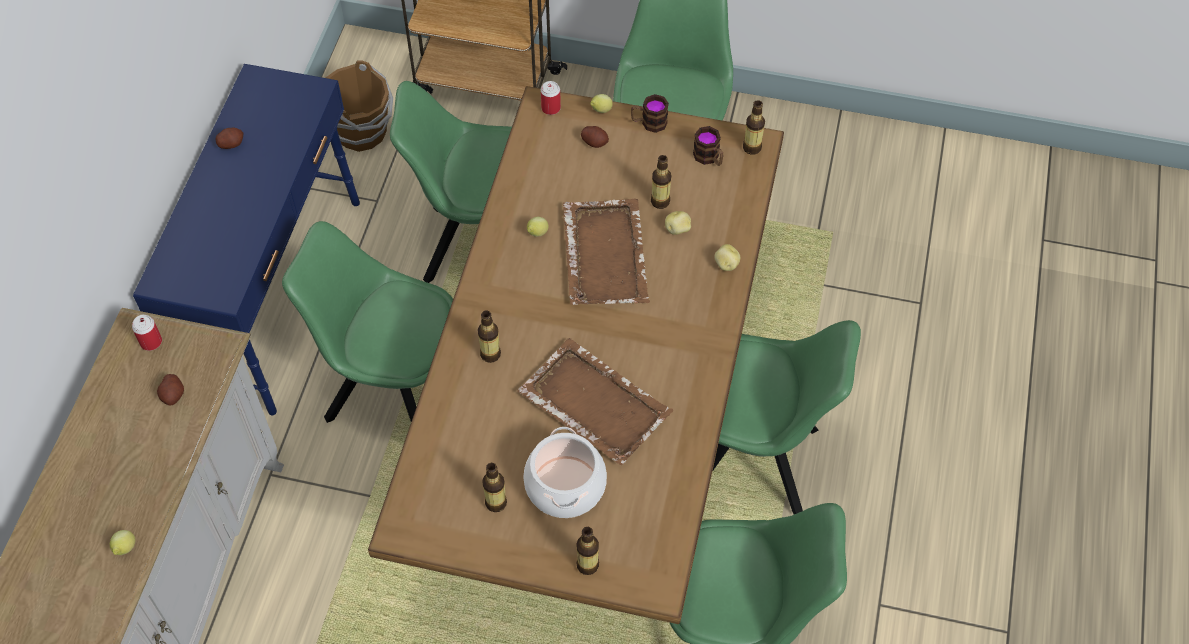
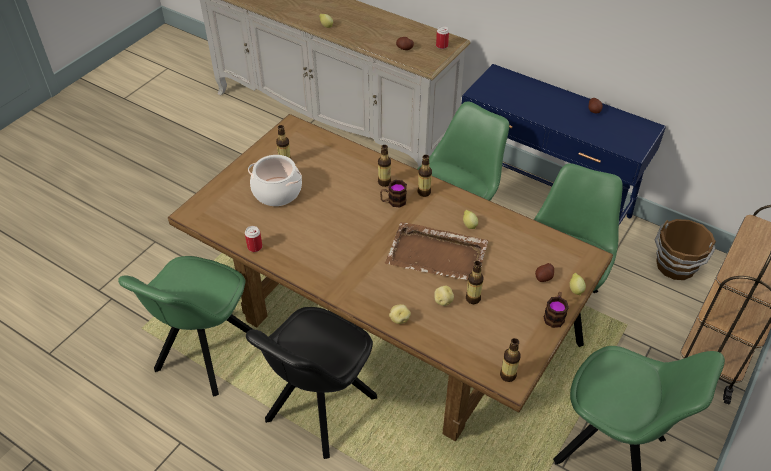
camera: 110 degrees right, 10 degrees down
brown tray [517,338,673,465] -> none
can [541,81,561,115] -> can moved to [245,226,262,252]
bottle [576,527,599,575] -> bottle moved to [418,155,432,197]
mug [693,126,724,166] -> mug moved to [380,180,407,207]
green chair [713,320,861,514] -> black chair [246,307,377,459]

